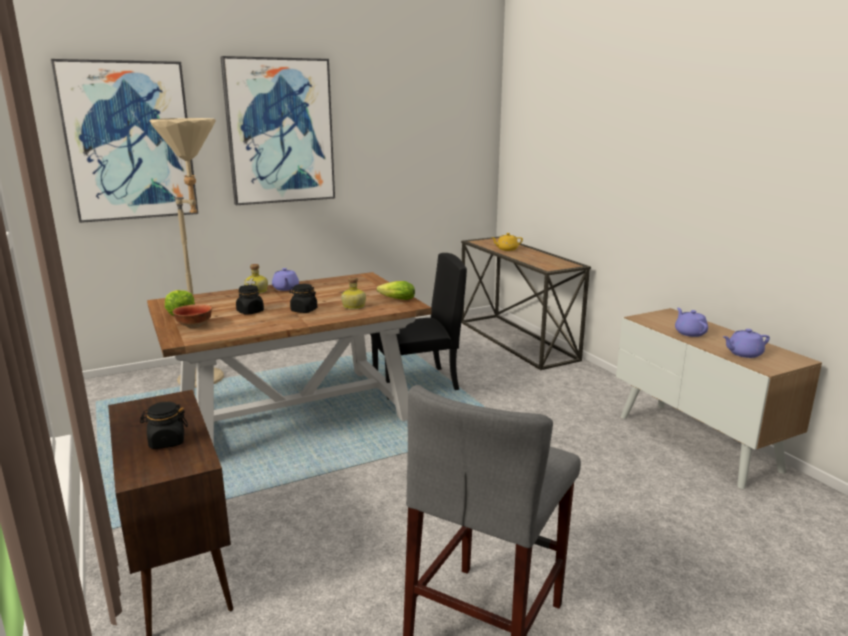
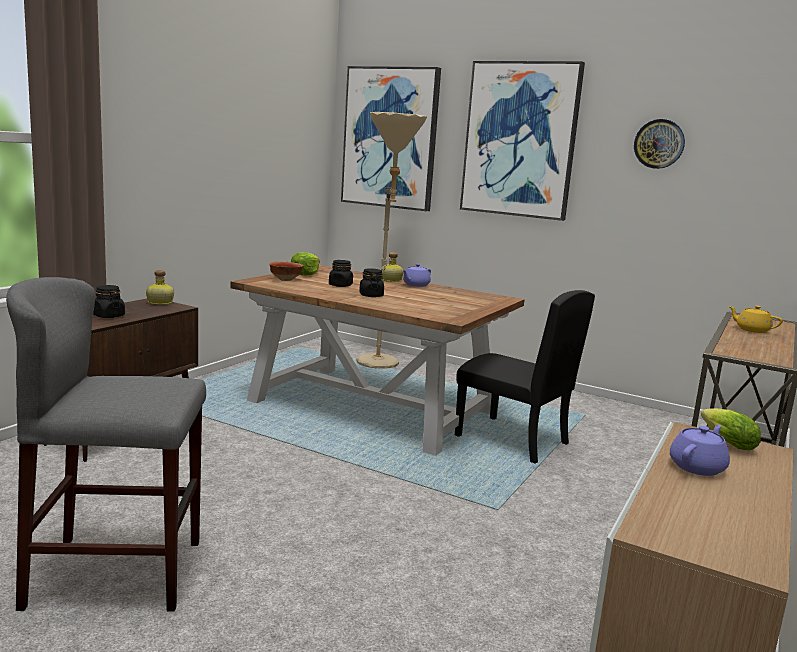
camera: 55 degrees right, 5 degrees down
bottle [341,277,366,309] -> bottle moved to [146,270,174,305]
lettuce [377,281,415,300] -> lettuce moved to [701,408,761,450]
purple teapot [723,329,770,358] -> none
none -> wall clock [634,119,685,169]

